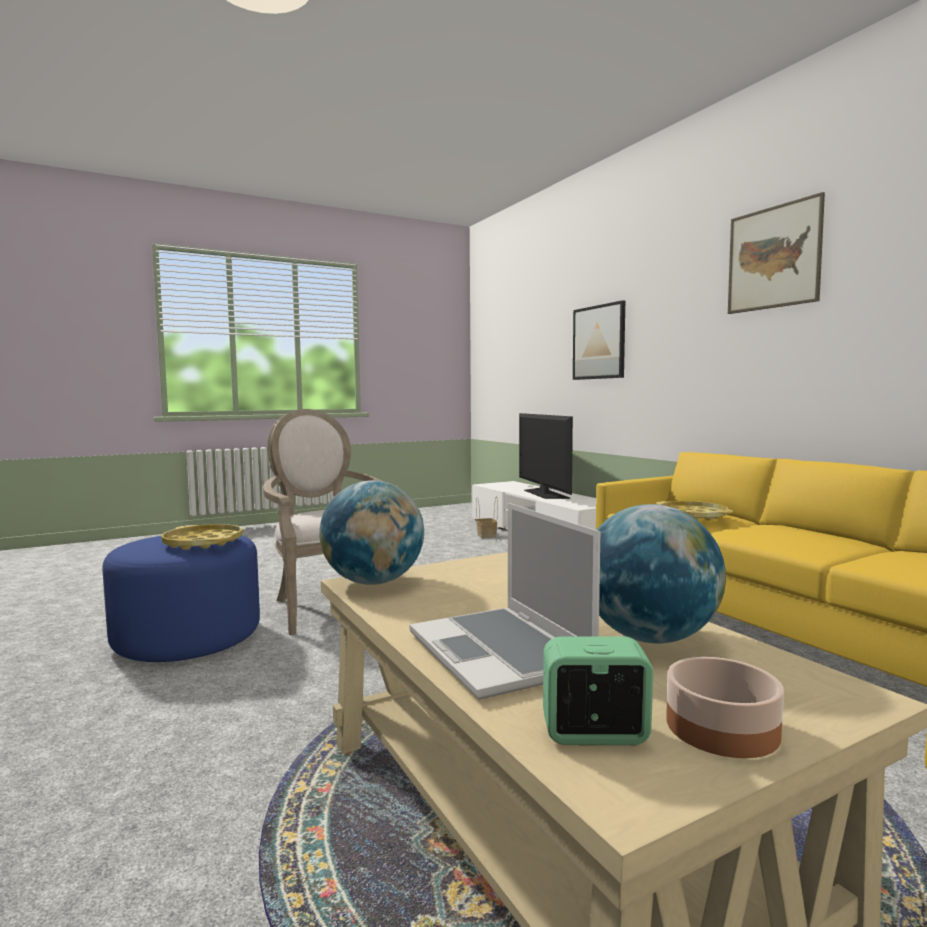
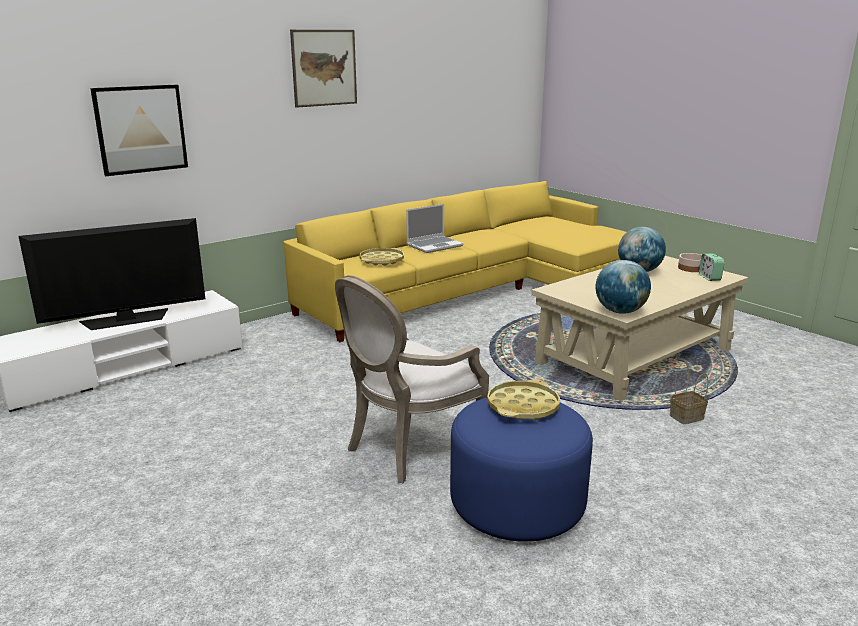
camera: 100 degrees left, 15 degrees up
laptop [409,503,600,700] -> laptop moved to [406,204,464,253]
basket [476,496,498,538] -> basket moved to [670,362,708,424]

